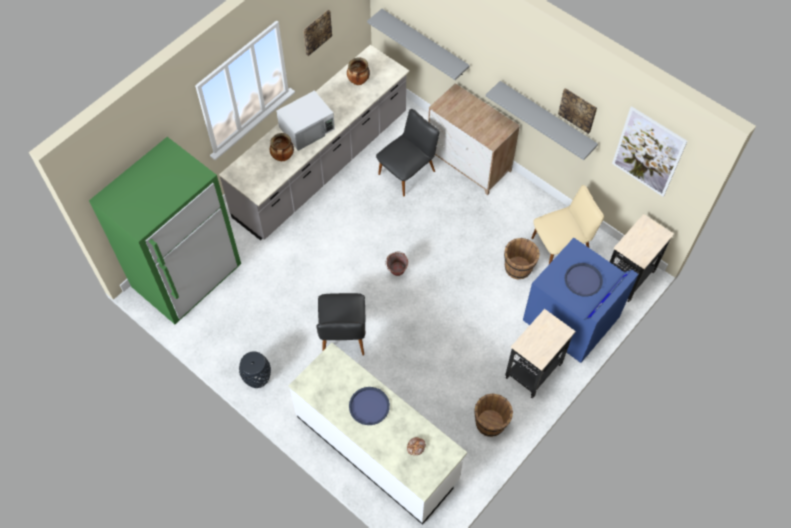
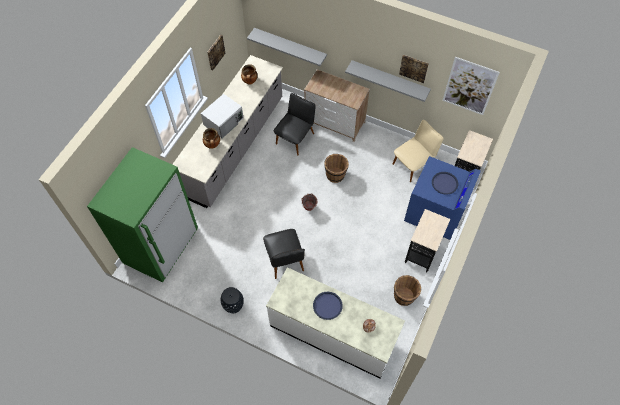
camera: 15 degrees left, 0 degrees up
brown bucket [504,238,540,280] -> brown bucket moved to [324,154,349,183]

